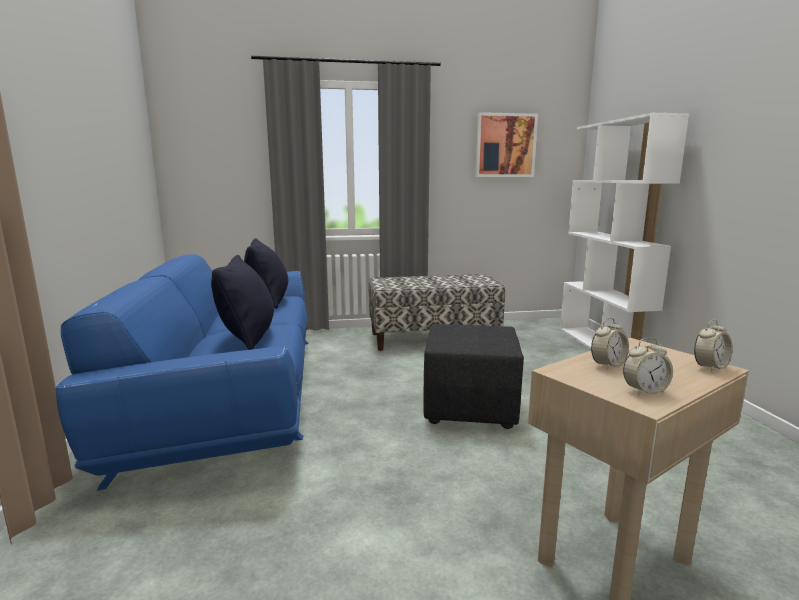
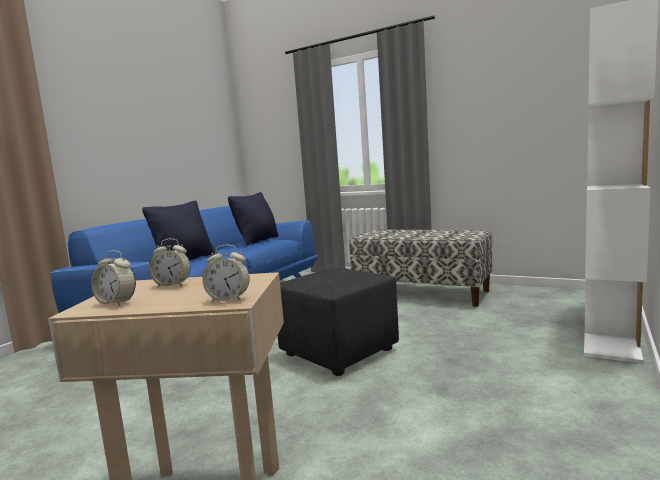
camera: 40 degrees right, 5 degrees down
picture [475,112,538,177] -> none

